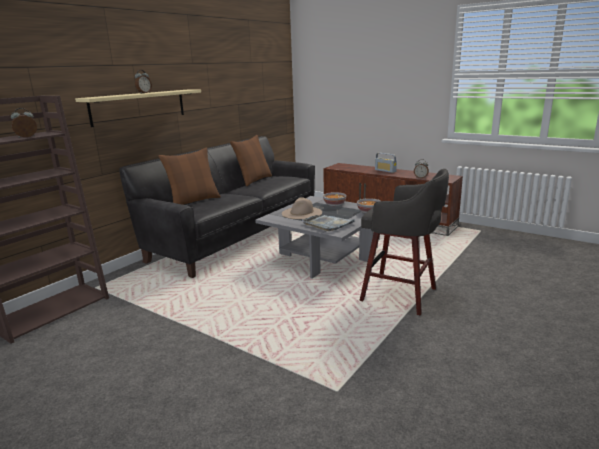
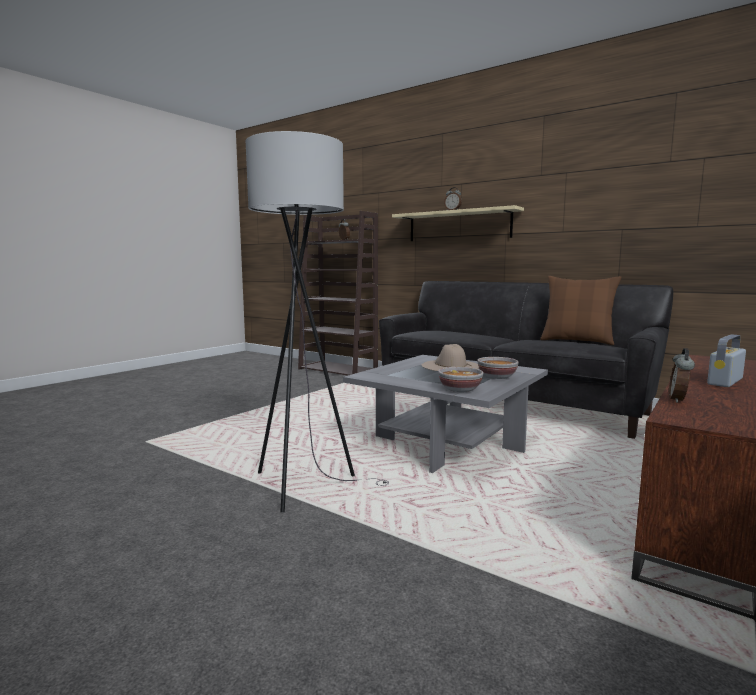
camera: 90 degrees right, 10 degrees down
brown pillow [158,148,221,205] -> none
grey tray [302,215,356,231] -> none
grey stool [359,169,449,315] -> grey floor lamp [246,131,389,513]

